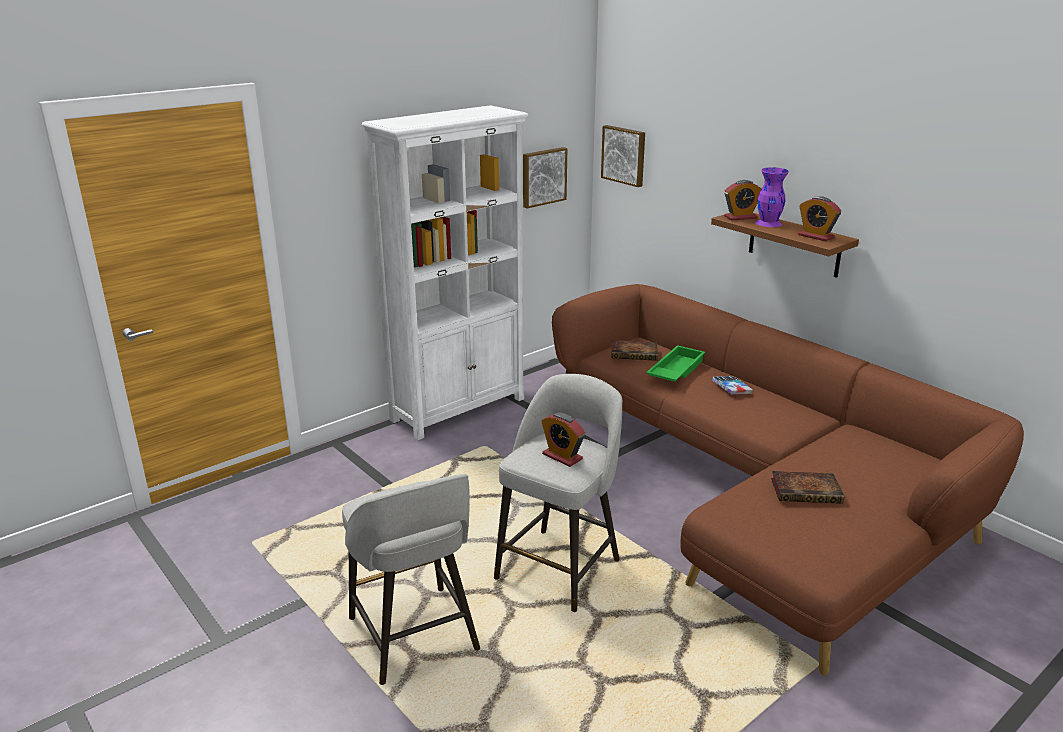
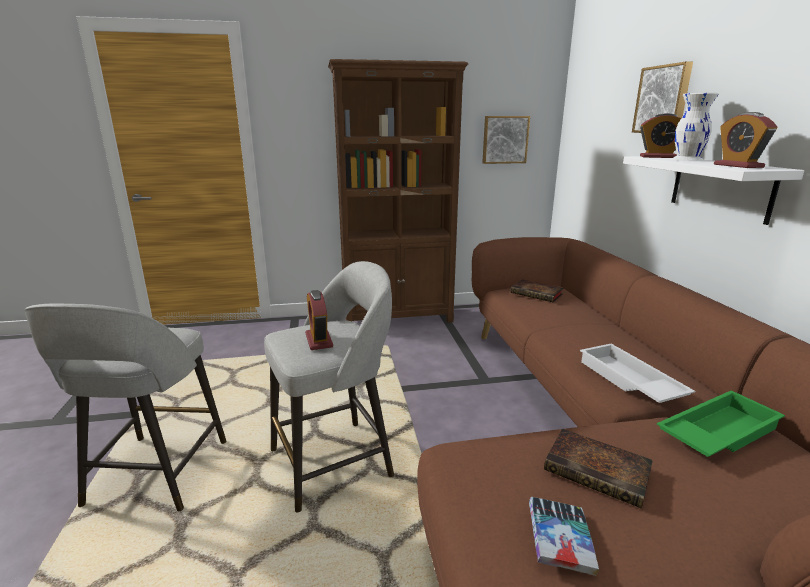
camera: 30 degrees right, 5 degrees down
white bookcase [362,105,528,440] -> brown bookcase [328,59,468,323]
picture [601,125,645,187] -> picture moved to [632,61,693,133]
green tray [646,345,705,382] -> green tray moved to [657,390,785,457]
brown shelf [711,213,859,278] -> white shelf [623,156,804,225]
book [712,376,753,394] -> book moved to [529,497,599,576]
purple vase [755,167,789,227] -> white vase [670,93,719,161]
none -> white tray [580,344,695,403]

